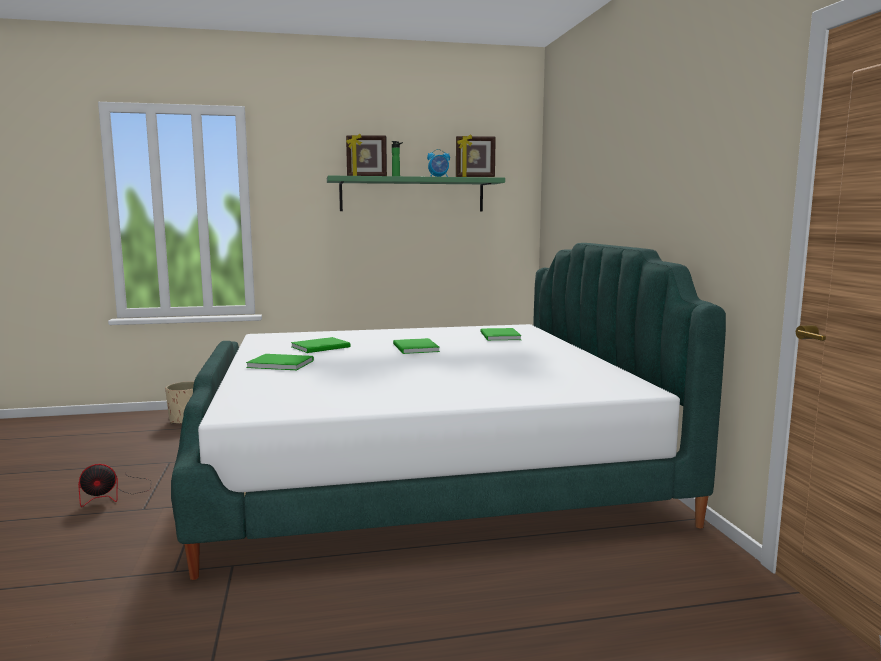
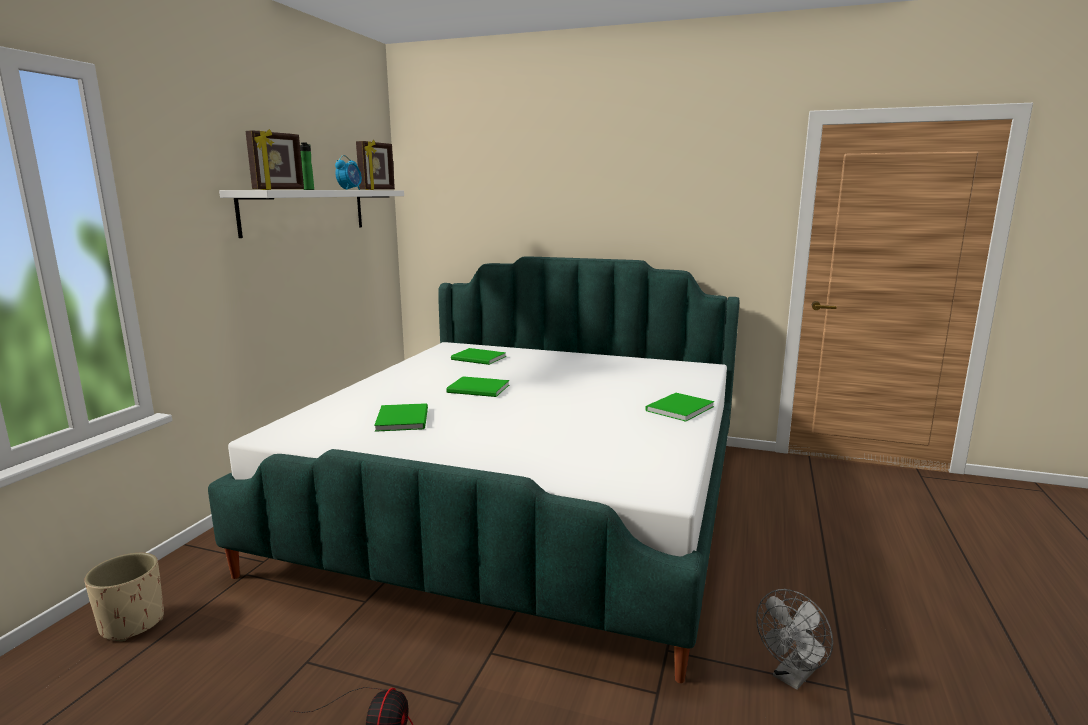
camera: 60 degrees left, 5 degrees up
green book [246,354,314,370] -> green book moved to [645,393,714,422]
green shelf [327,175,505,211] -> white shelf [219,190,404,238]
none -> grey fan [756,589,833,690]

